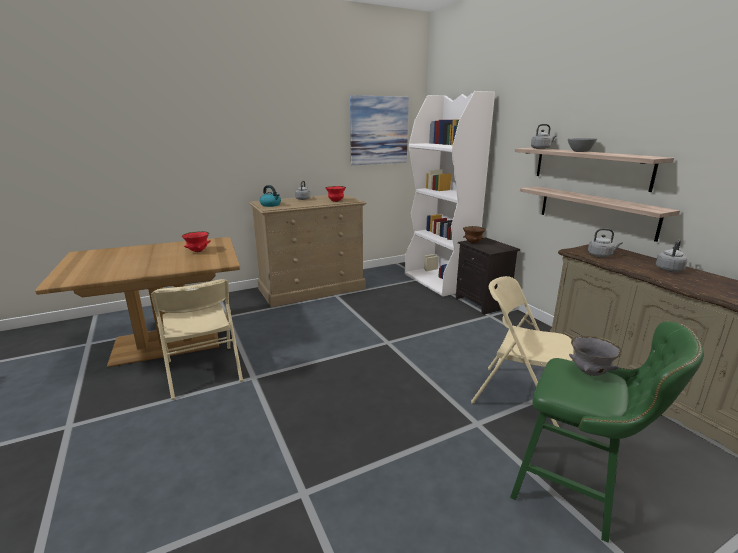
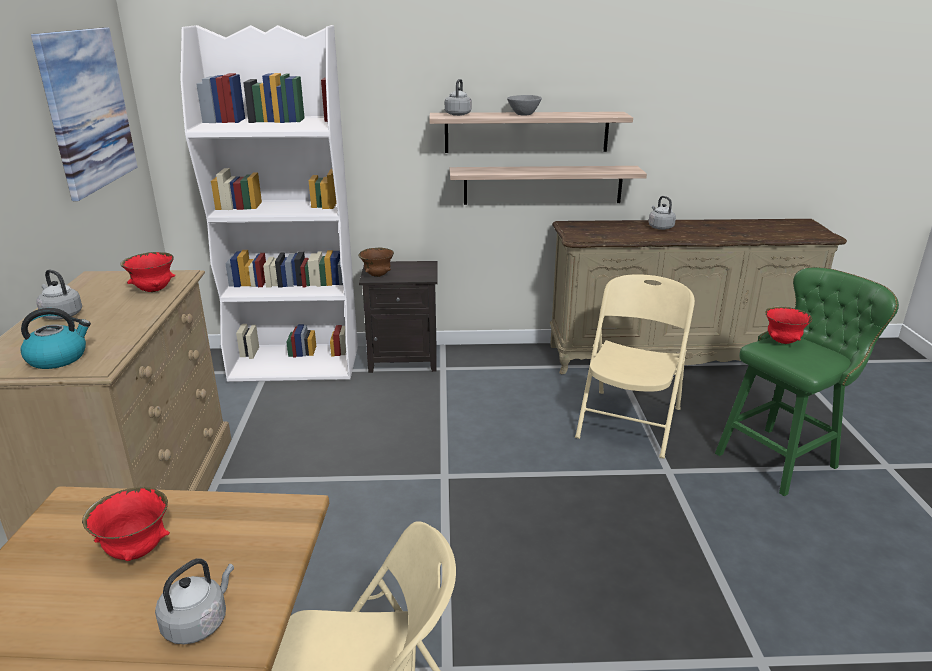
camera: 65 degrees left, 5 degrees up
beige chair [471,276,574,427] -> beige chair turned 150 degrees clockwise [575,274,695,459]
grey bowl [569,336,622,376] -> red bowl [765,306,812,344]
grey kettle [588,228,623,257] -> grey kettle moved to [155,559,234,644]

